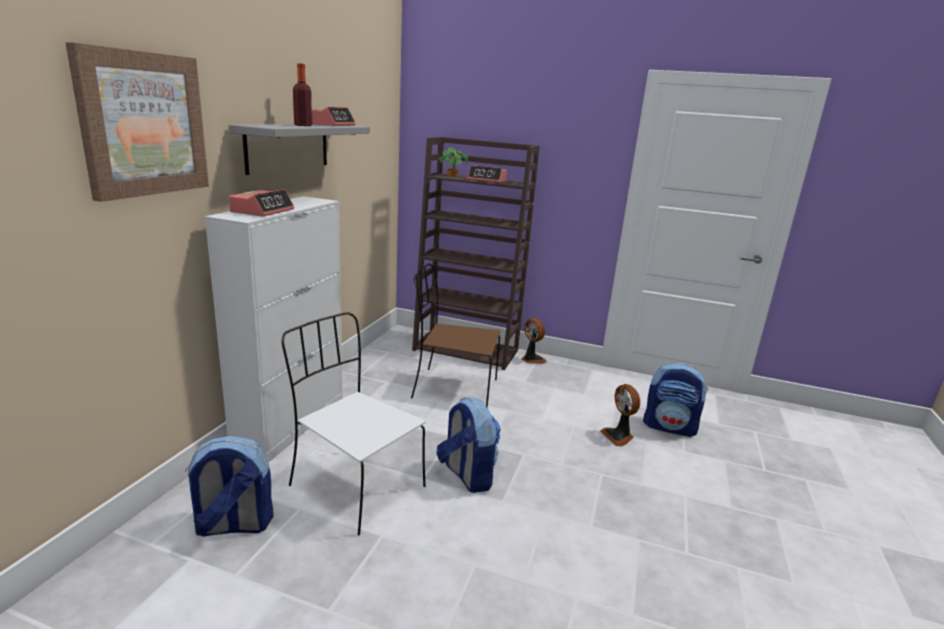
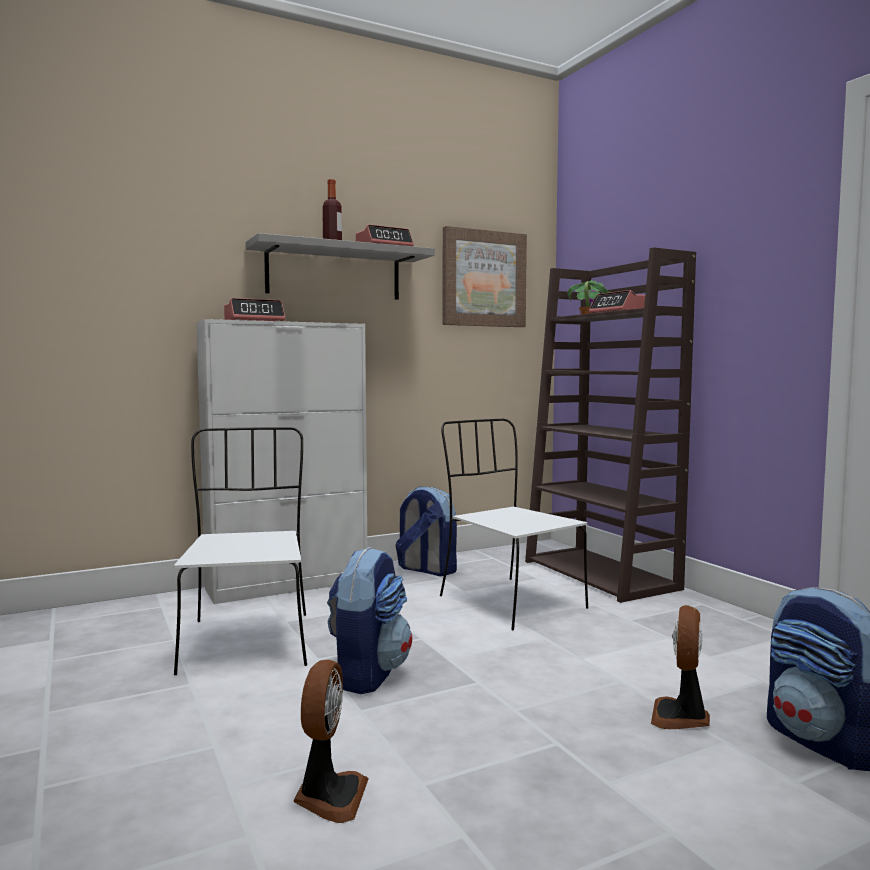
camera: 45 degrees right, 15 degrees down
picture [65,42,209,202] -> picture moved to [443,226,527,327]
backpack [185,436,274,537] -> backpack moved to [396,486,457,576]
brown chair [411,264,500,407] -> white chair [440,419,588,631]
fan [521,318,547,363] -> fan moved to [294,660,369,823]

